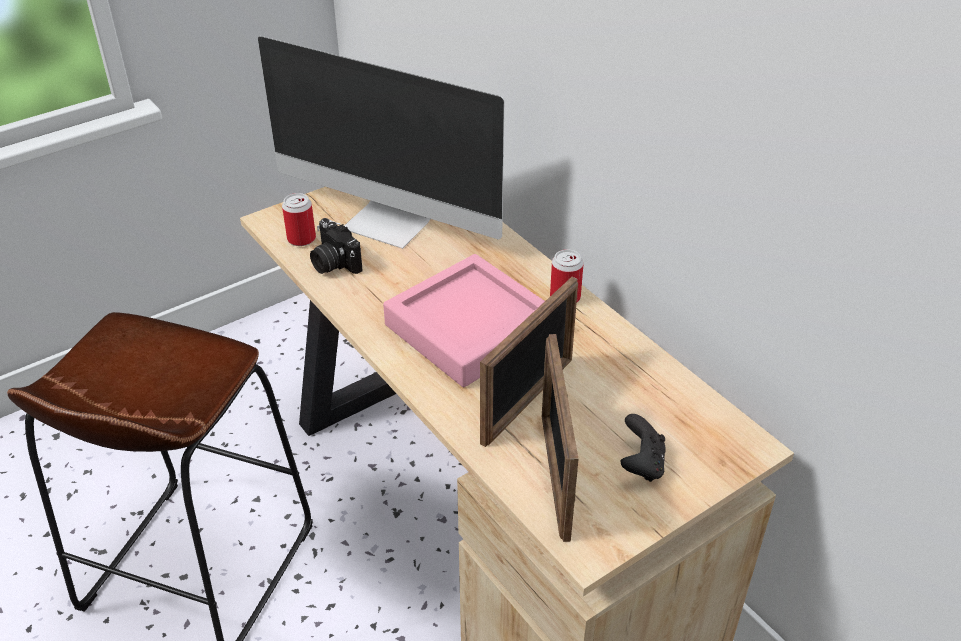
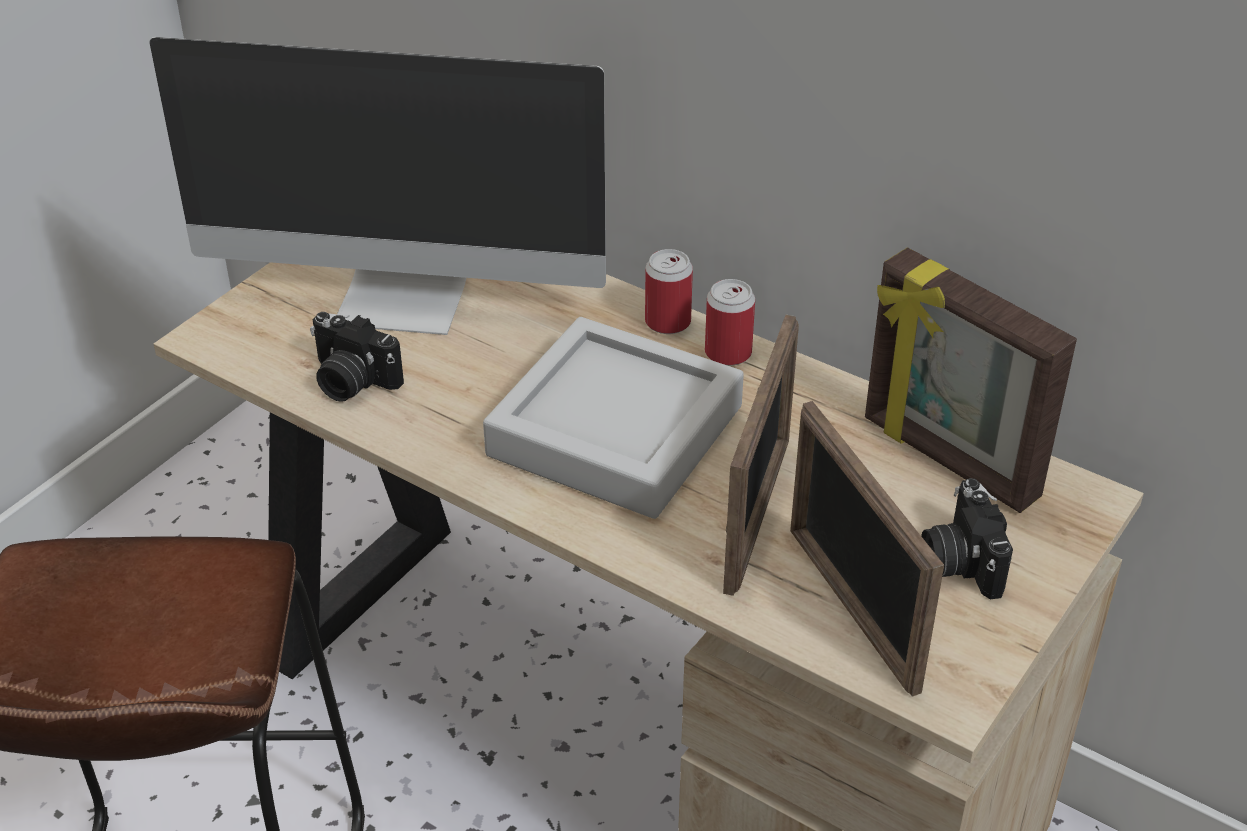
camera: 20 degrees left, 0 degrees up
can [282,193,316,246] -> can moved to [645,249,693,334]
pink tray [383,254,545,387] -> grey tray [483,317,744,519]
black game controller [621,414,666,482] -> camera [921,478,1013,599]
none -> picture frame [865,248,1077,513]

